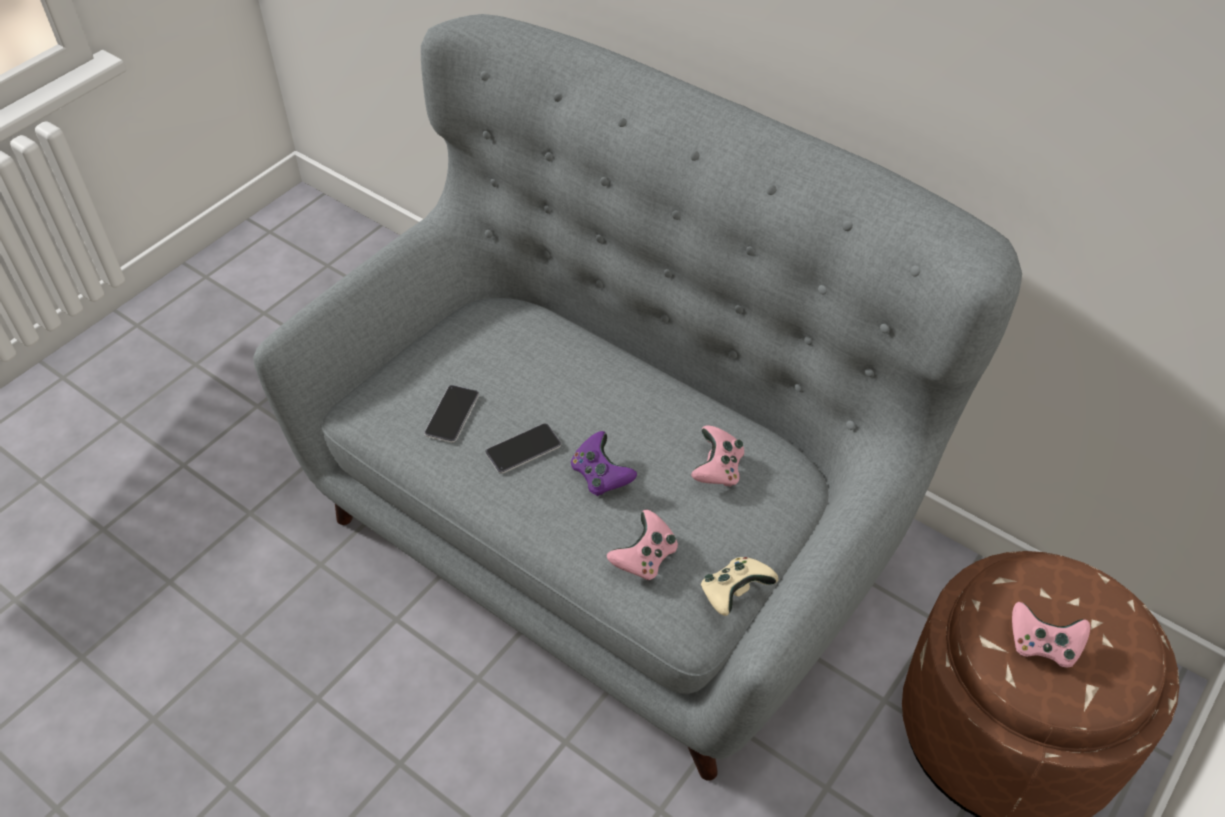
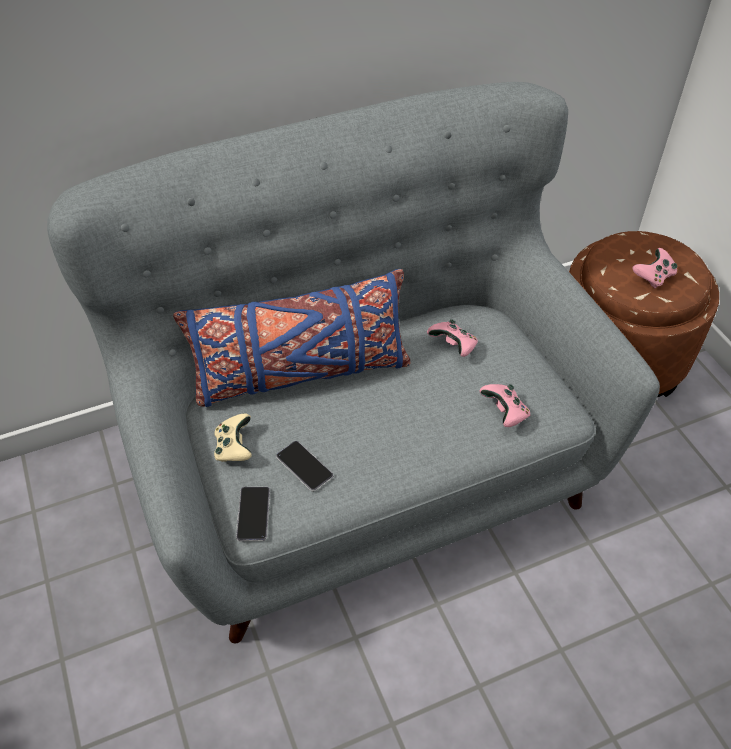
camera: 60 degrees left, 0 degrees up
phone [485,423,561,474] -> phone moved to [236,487,270,541]
purple game controller [571,431,637,496] -> none
beige game controller [701,557,778,616] -> beige game controller moved to [214,414,252,462]
none -> blue pillow [173,269,410,407]

